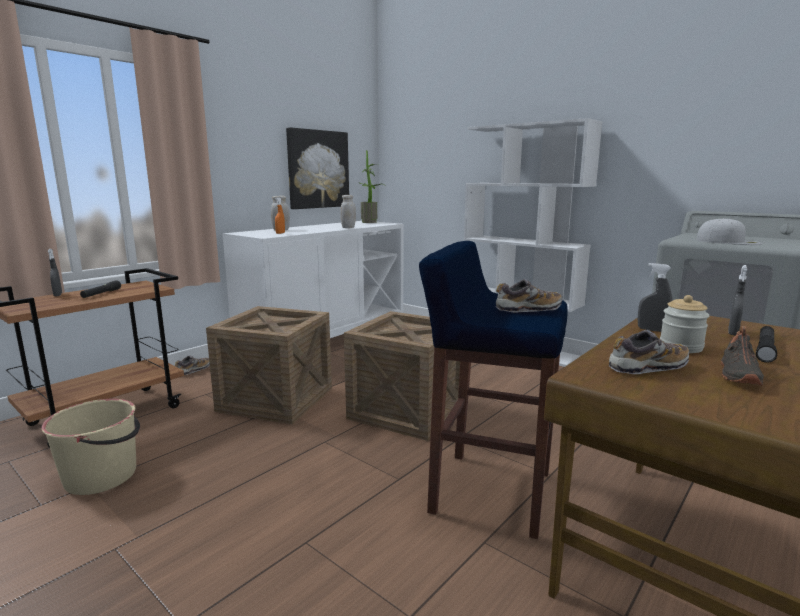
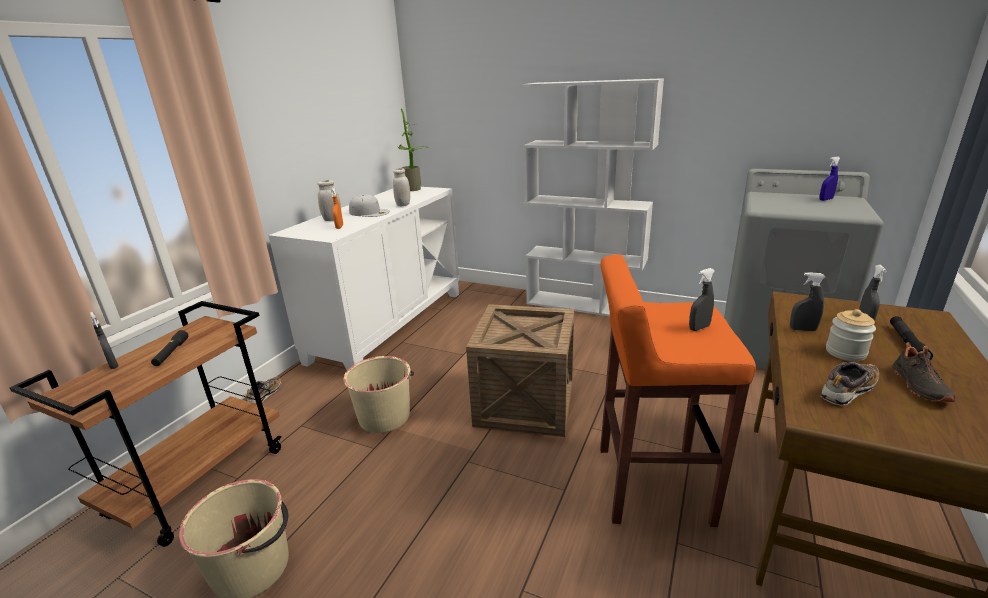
camera: 15 degrees left, 10 degrees up
crate [206,306,332,424] -> beige bucket [343,356,414,433]
picture [286,127,349,209] -> none
blue stool [419,241,568,539] -> orange stool [600,254,756,527]
shoe [496,279,562,312] -> grey spray bottle [689,268,715,331]
white cap [697,218,762,245] -> white cap moved to [349,195,390,217]
none -> blue spray bottle [819,156,841,201]

